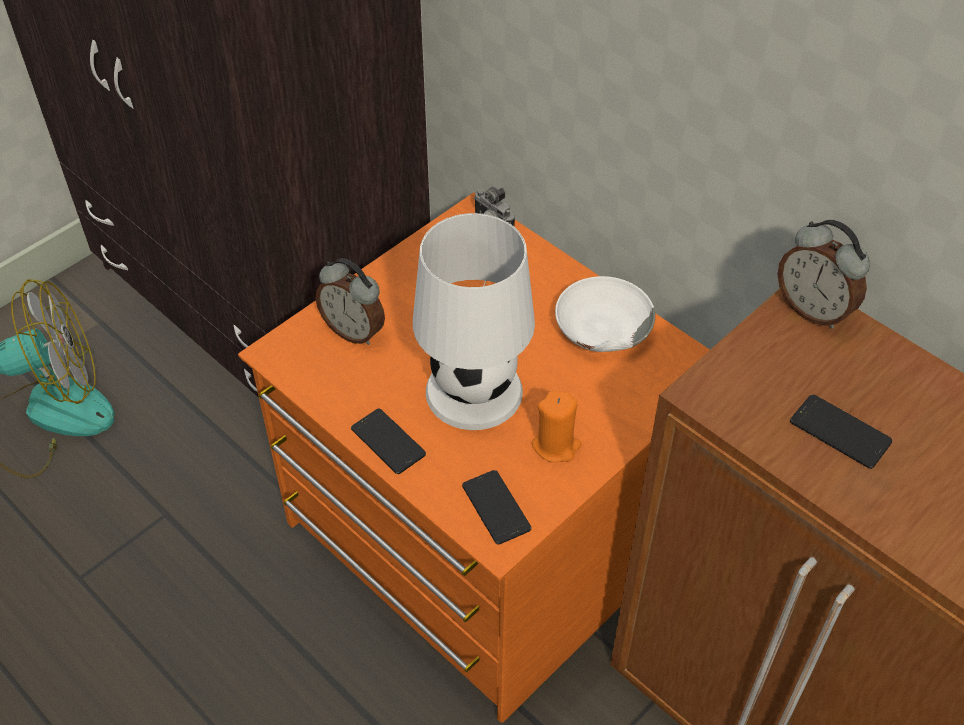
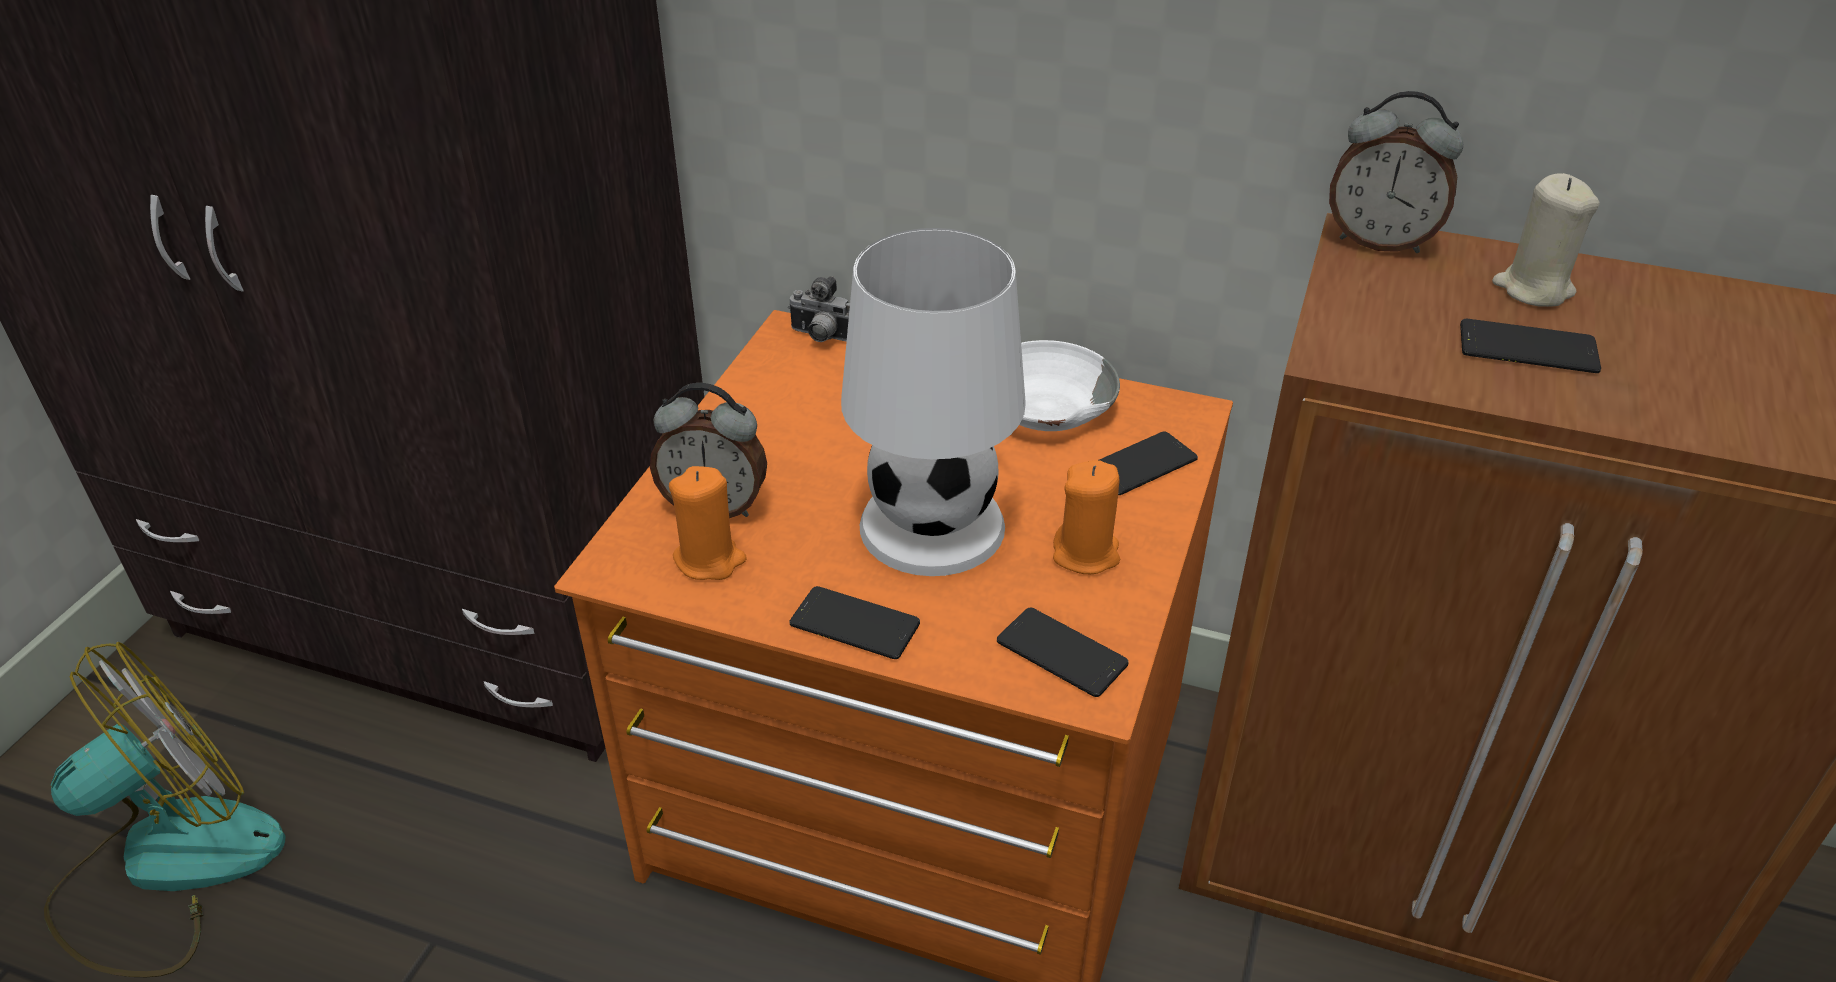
camera: 25 degrees left, 10 degrees down
none -> orange candle [669,466,747,580]
none -> phone [1099,432,1198,495]
none -> beige candle [1492,173,1600,307]

